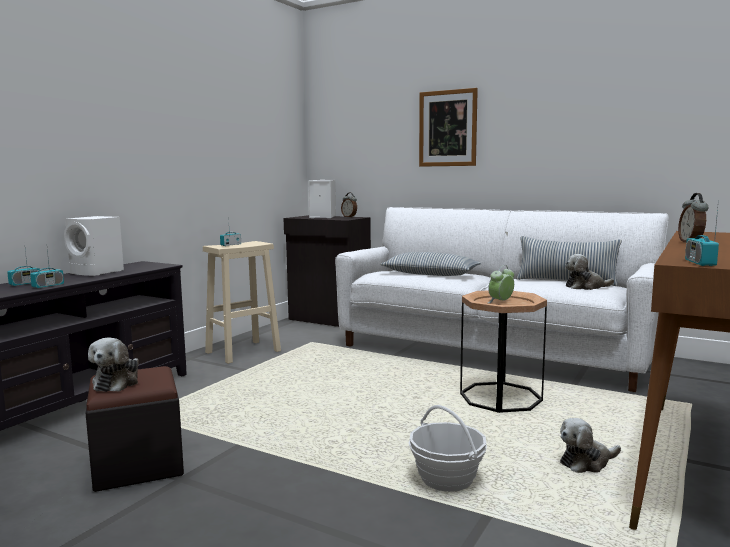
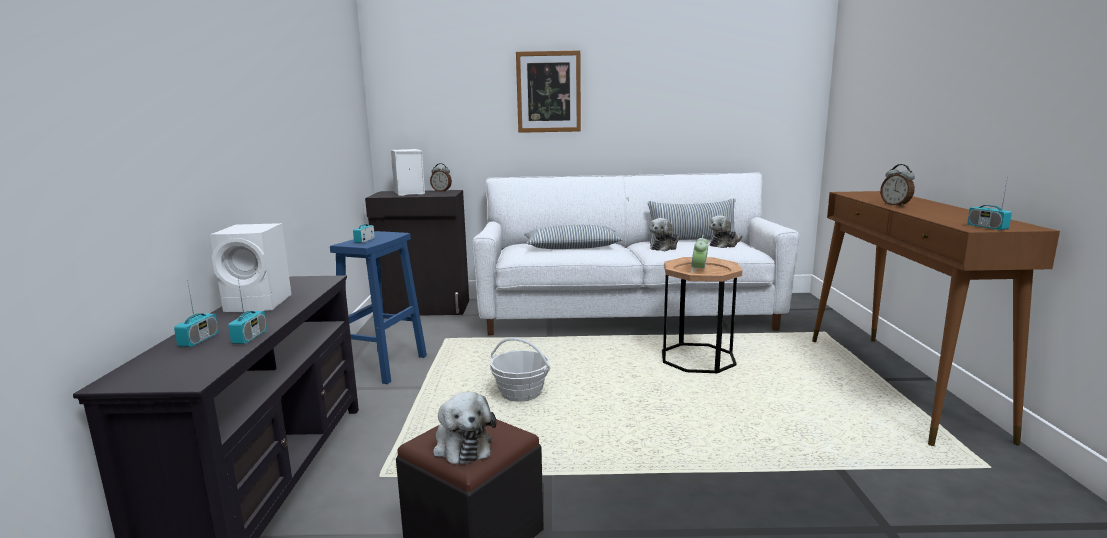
camera: 30 degrees left, 5 degrees up
beige stool [203,241,281,364] -> blue stool [330,231,427,384]
basket [408,405,487,492] -> basket moved to [490,338,550,402]
plush toy [560,418,621,473] -> plush toy moved to [649,218,679,251]

